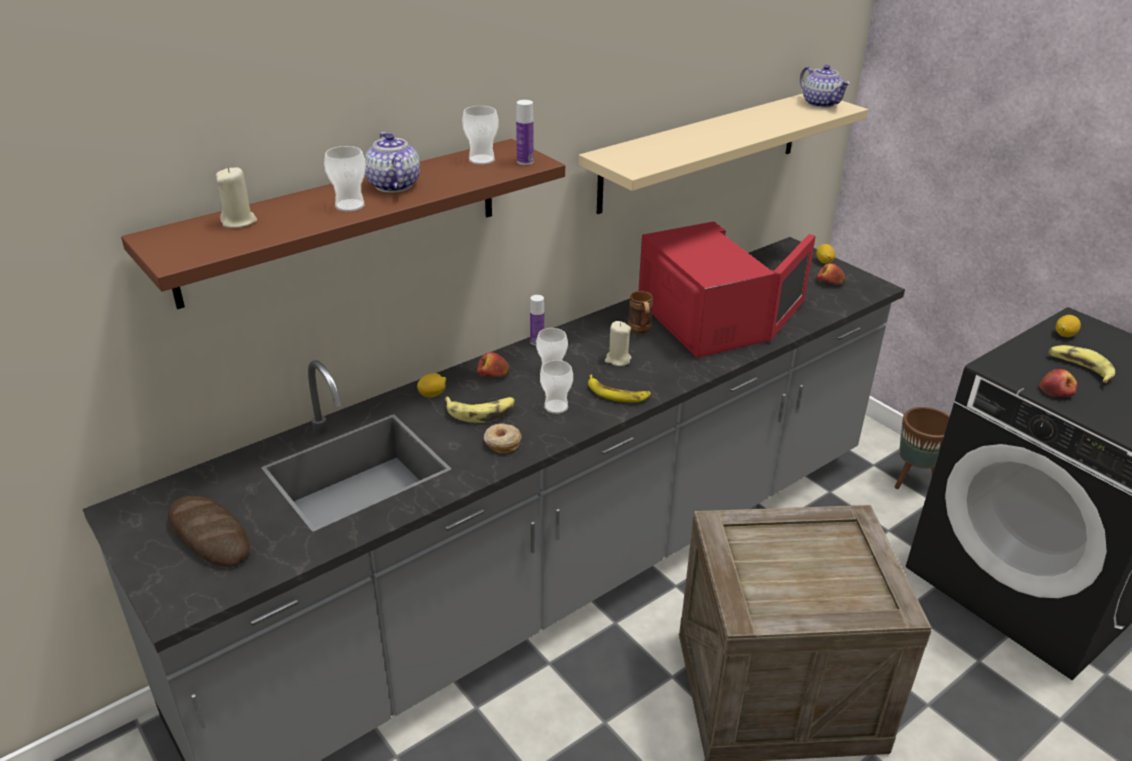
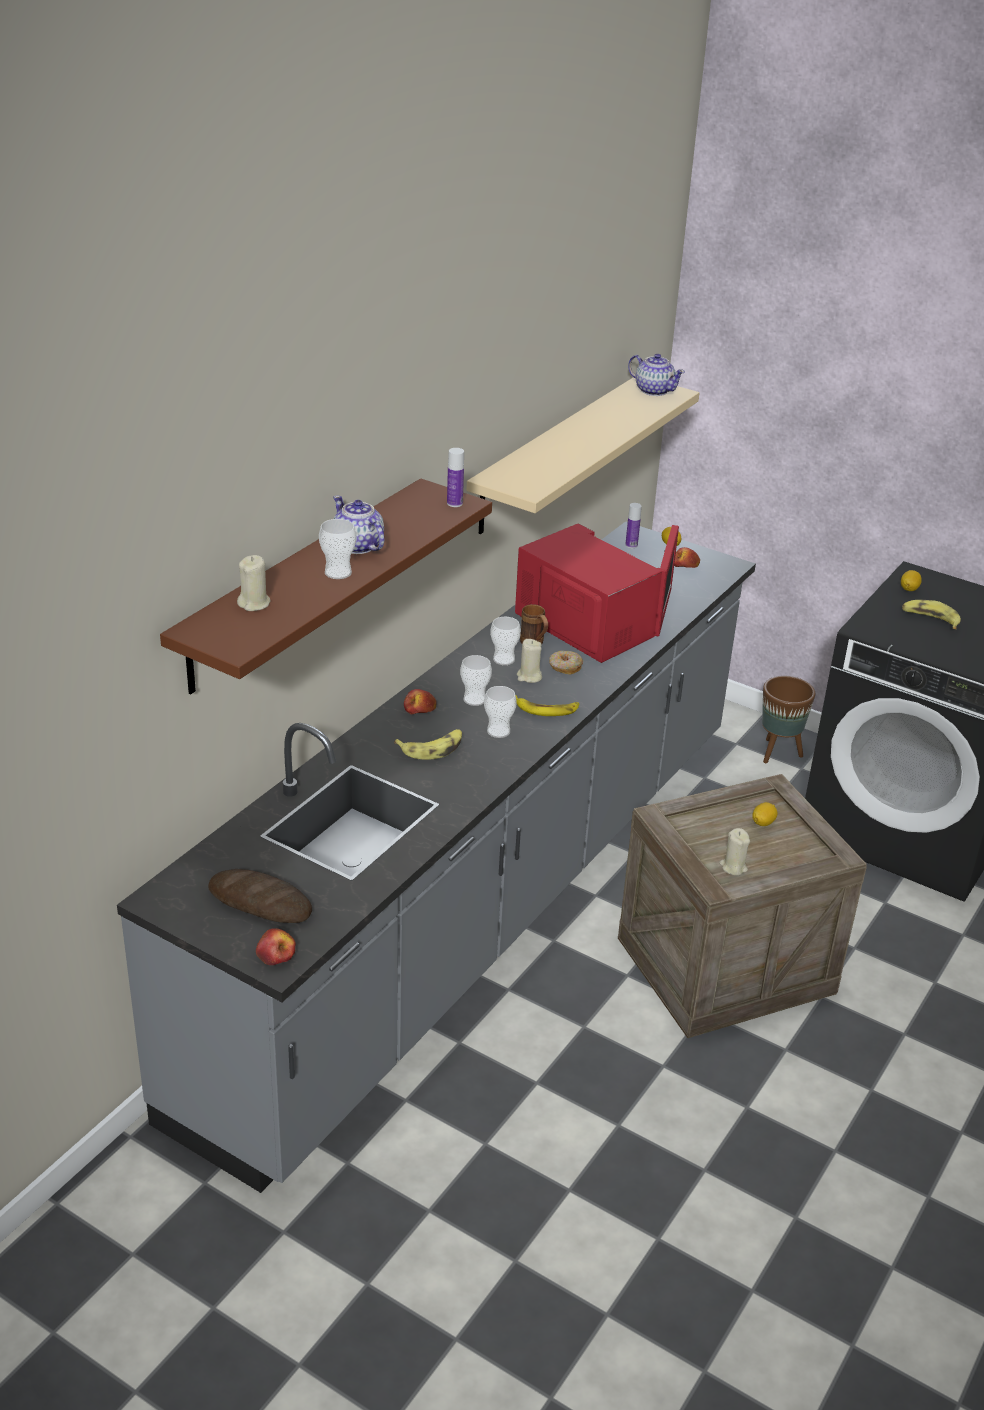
camera: 20 degrees left, 0 degrees up
lemon [417,373,446,397] -> lemon moved to [752,802,777,826]
cup [462,106,499,165] -> cup moved to [490,617,521,665]
donut [484,423,521,453] -> donut moved to [549,651,583,675]
bottle [530,295,544,346] -> bottle moved to [625,503,642,548]
apple [1039,369,1077,397] -> apple moved to [256,928,296,965]
none -> beige candle [719,828,750,875]

